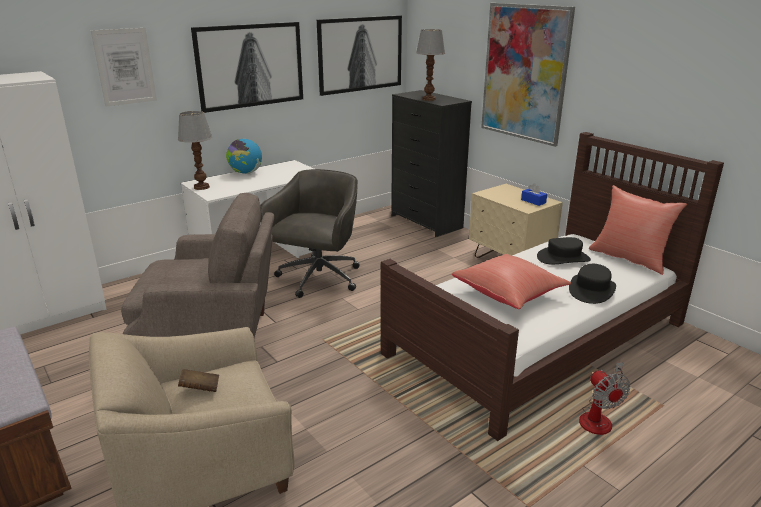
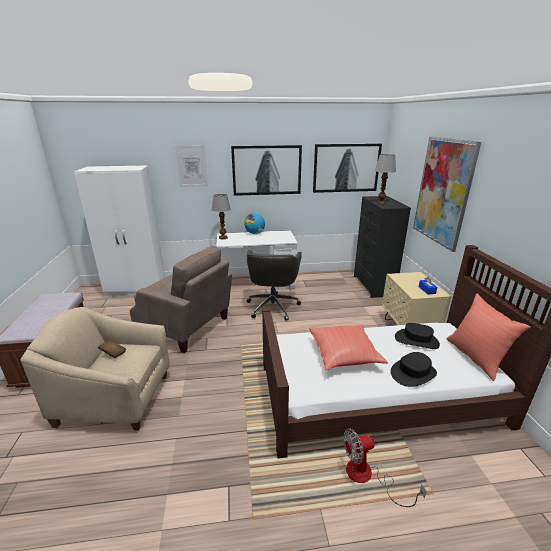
camera: 30 degrees right, 0 degrees up
grey office chair [260,169,360,298] -> grey office chair turned 135 degrees clockwise [247,250,302,321]
fan [579,362,630,435] -> fan turned 60 degrees clockwise [343,428,427,507]

